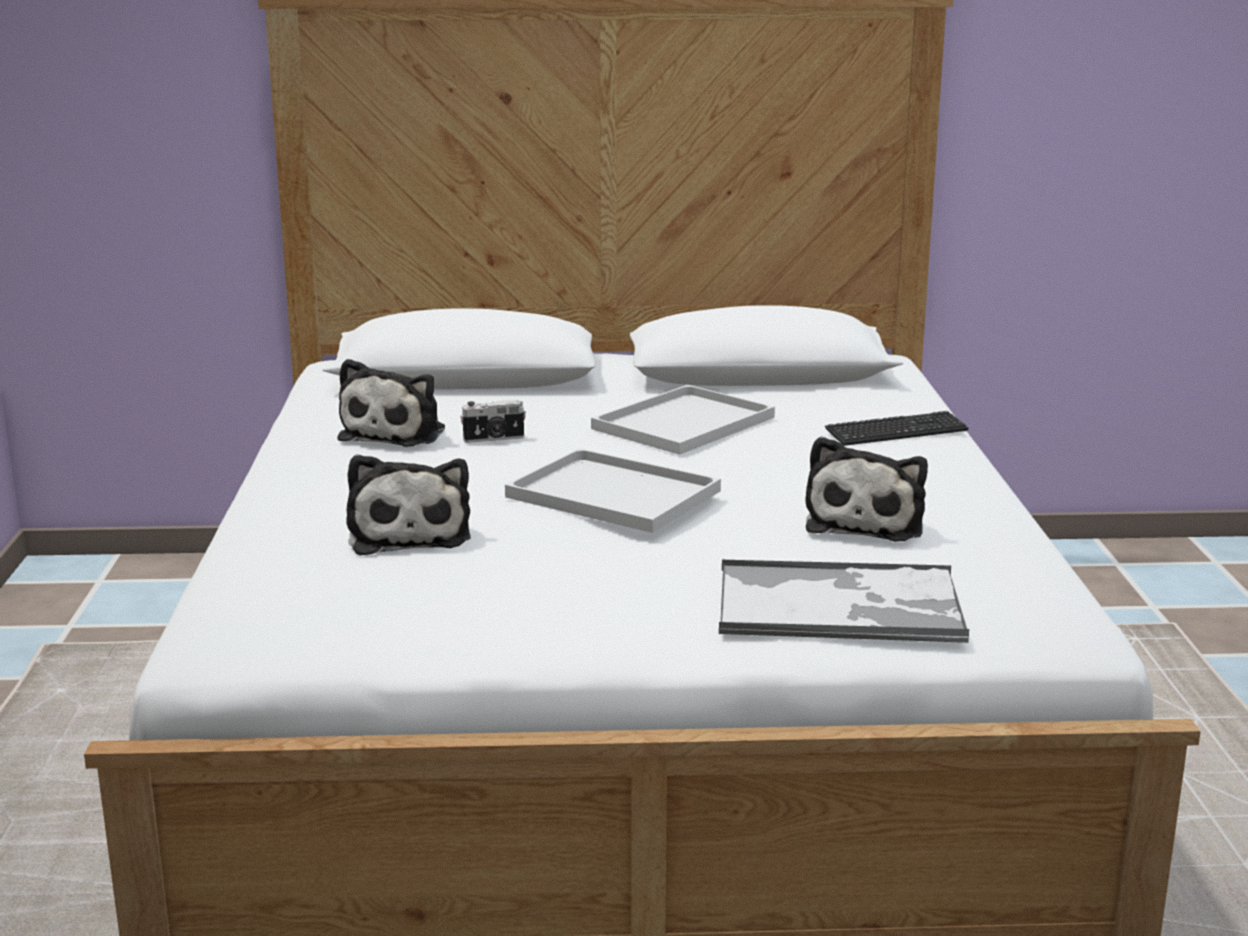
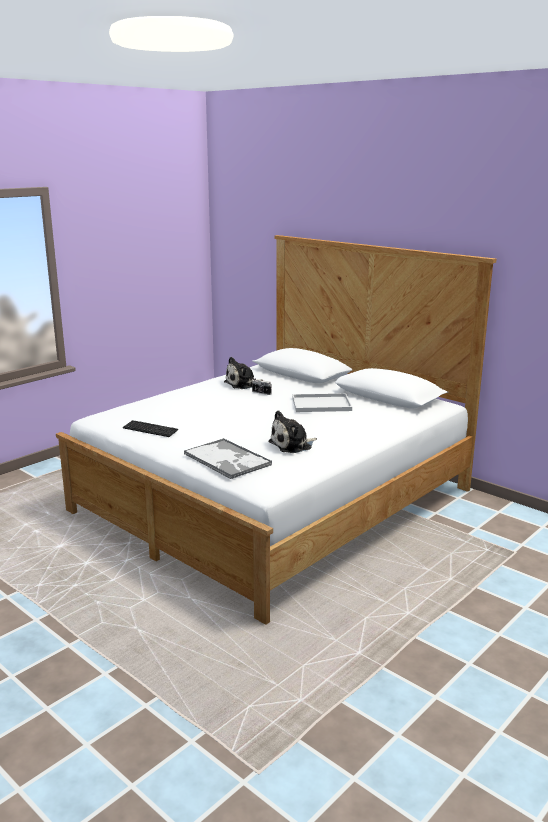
camera: 45 degrees right, 0 degrees up
plush toy [347,454,471,555] -> none
white tray [505,448,721,533] -> none
keyboard [825,411,968,446] -> keyboard moved to [123,420,178,437]

